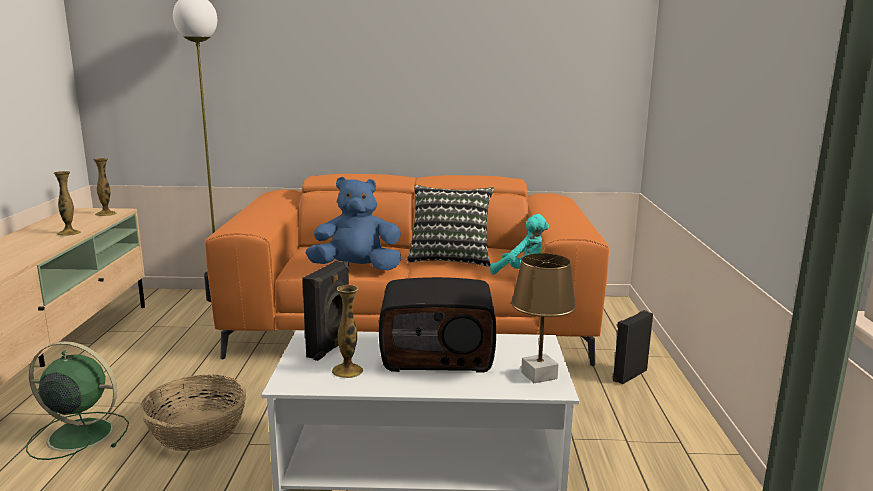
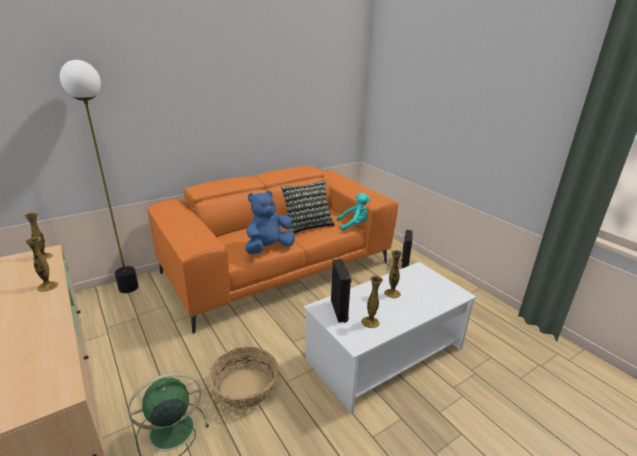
camera: 35 degrees left, 10 degrees up
radio [379,277,496,373] -> vase [384,250,403,298]
brown table lamp [511,253,576,383] -> none

